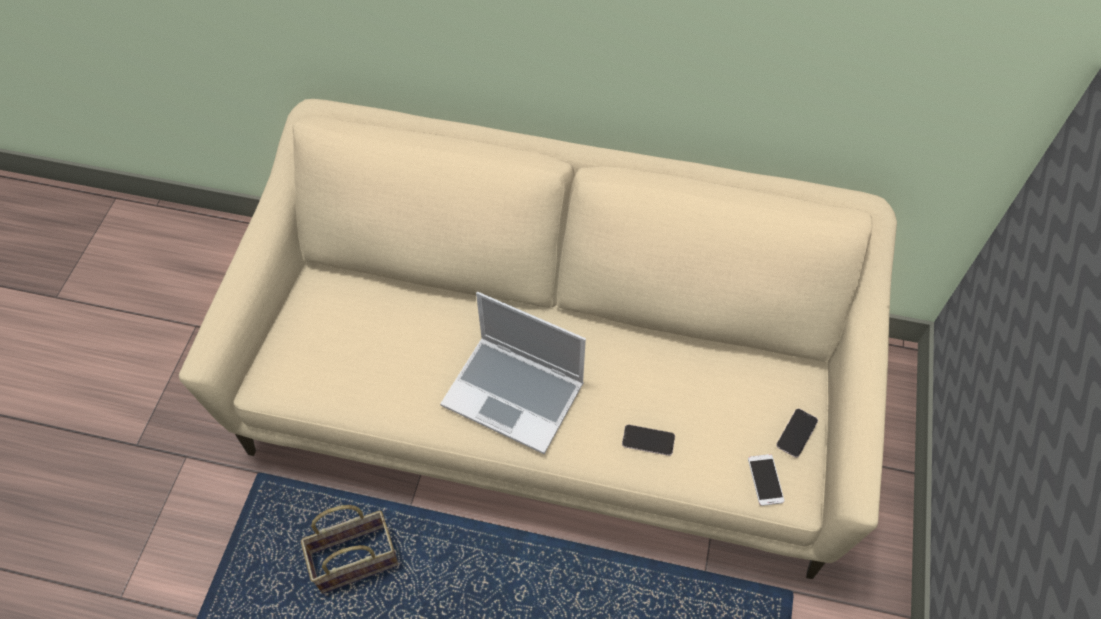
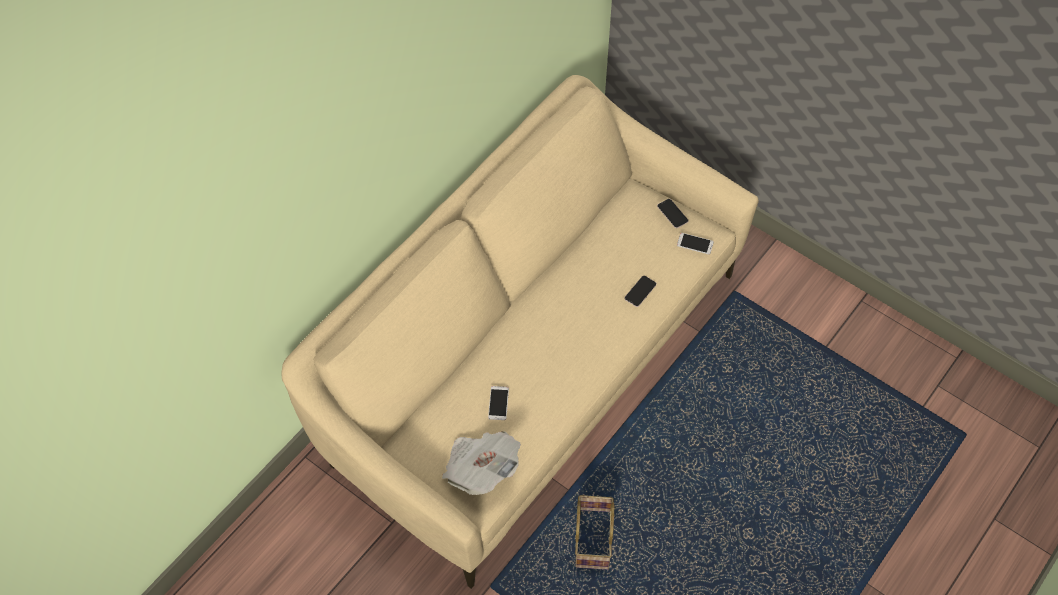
camera: 65 degrees left, 0 degrees up
laptop [440,292,586,454] -> none
none -> newspaper [442,431,521,495]
none -> phone [488,386,509,420]

